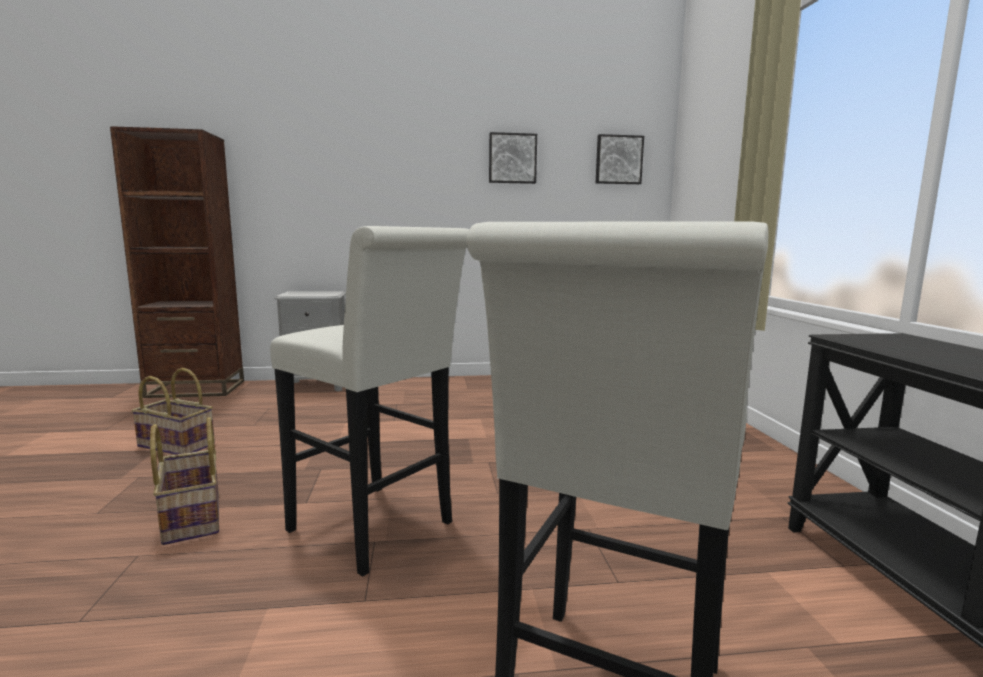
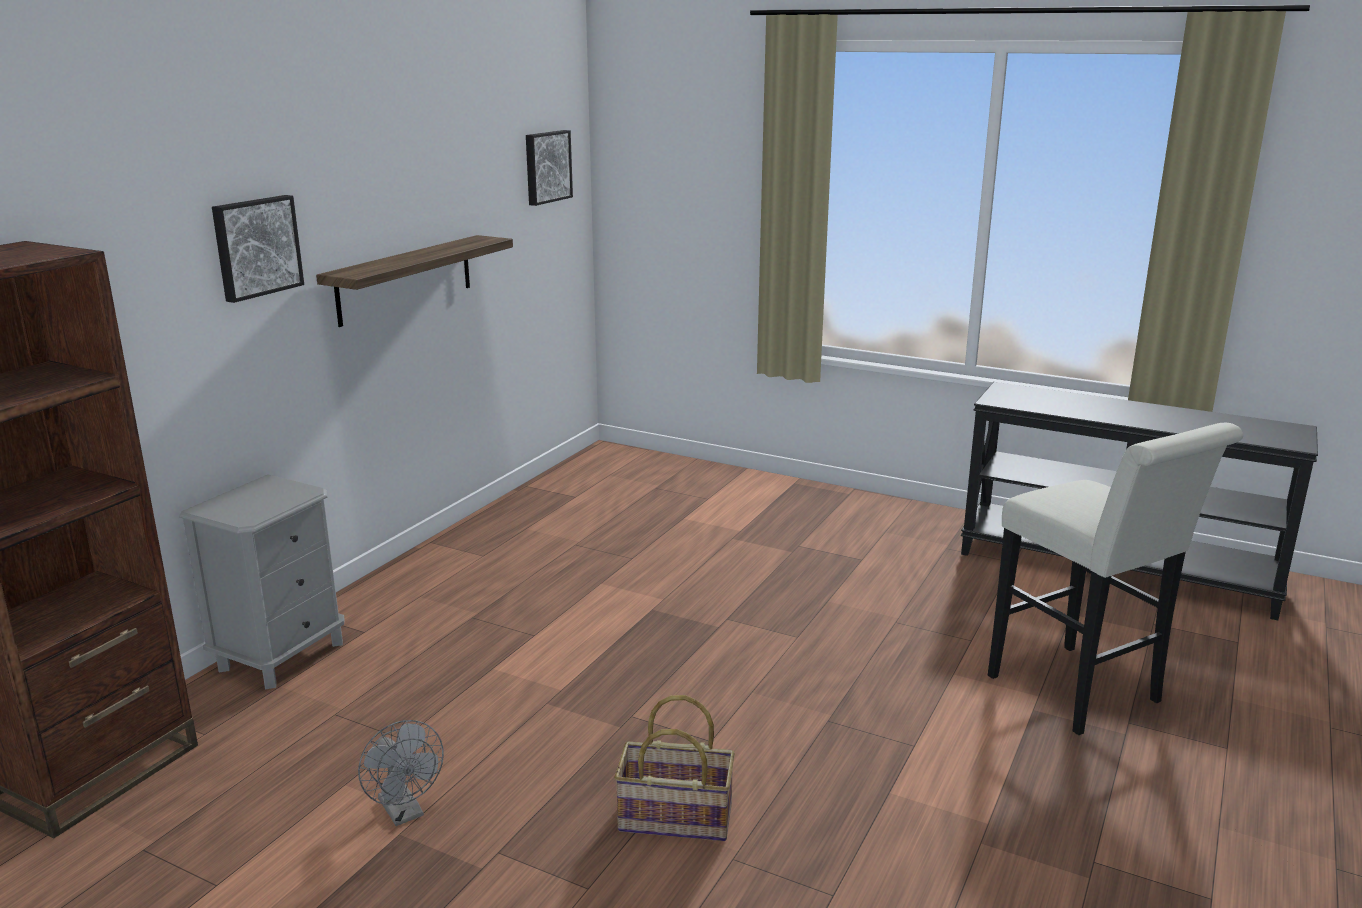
camera: 55 degrees left, 10 degrees up
basket [131,368,215,455] -> grey fan [358,720,444,826]
white stool [270,226,470,577] -> none
picture [489,132,537,184] -> picture moved to [212,195,304,303]
none -> shelf [316,235,513,327]

